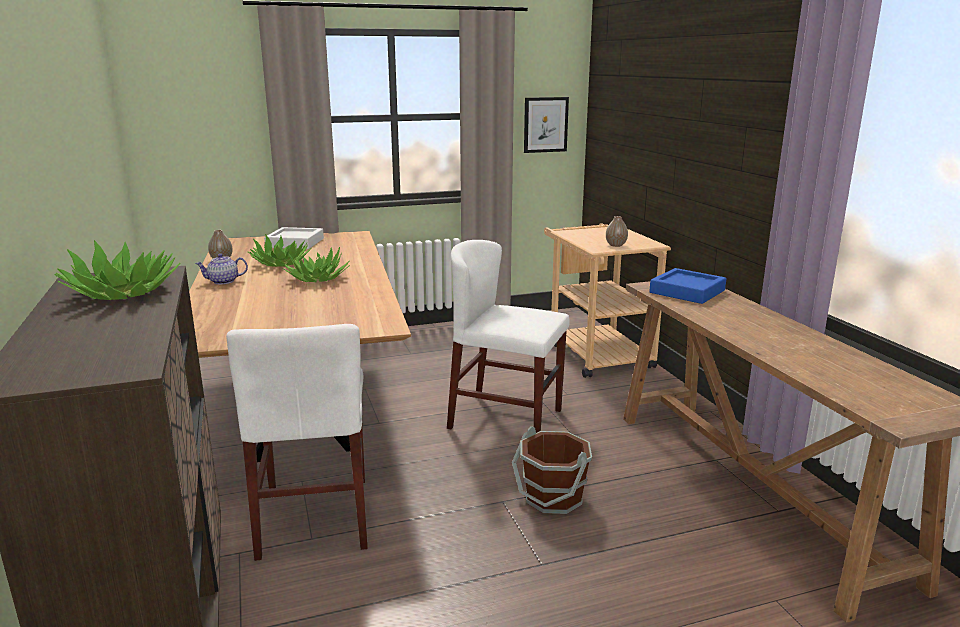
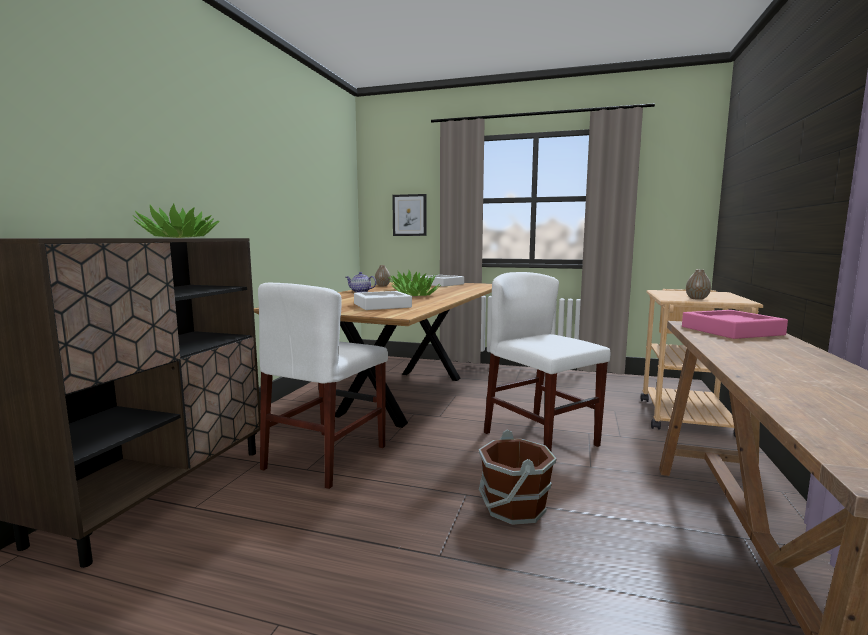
camera: 35 degrees right, 10 degrees down
picture [524,97,569,153] -> picture moved to [392,194,427,236]
blue tray [649,268,726,304] -> pink tray [682,310,788,339]
none -> white tray [354,291,412,310]

